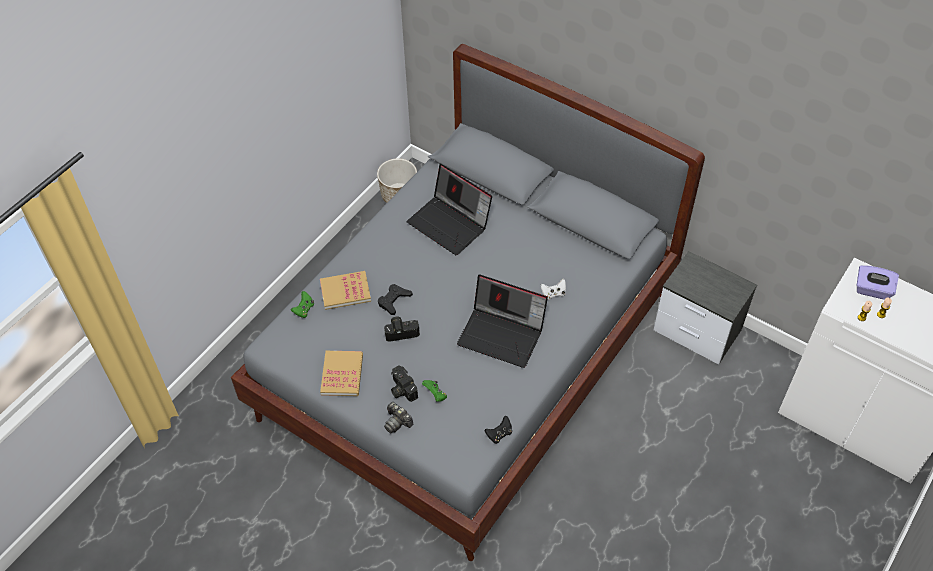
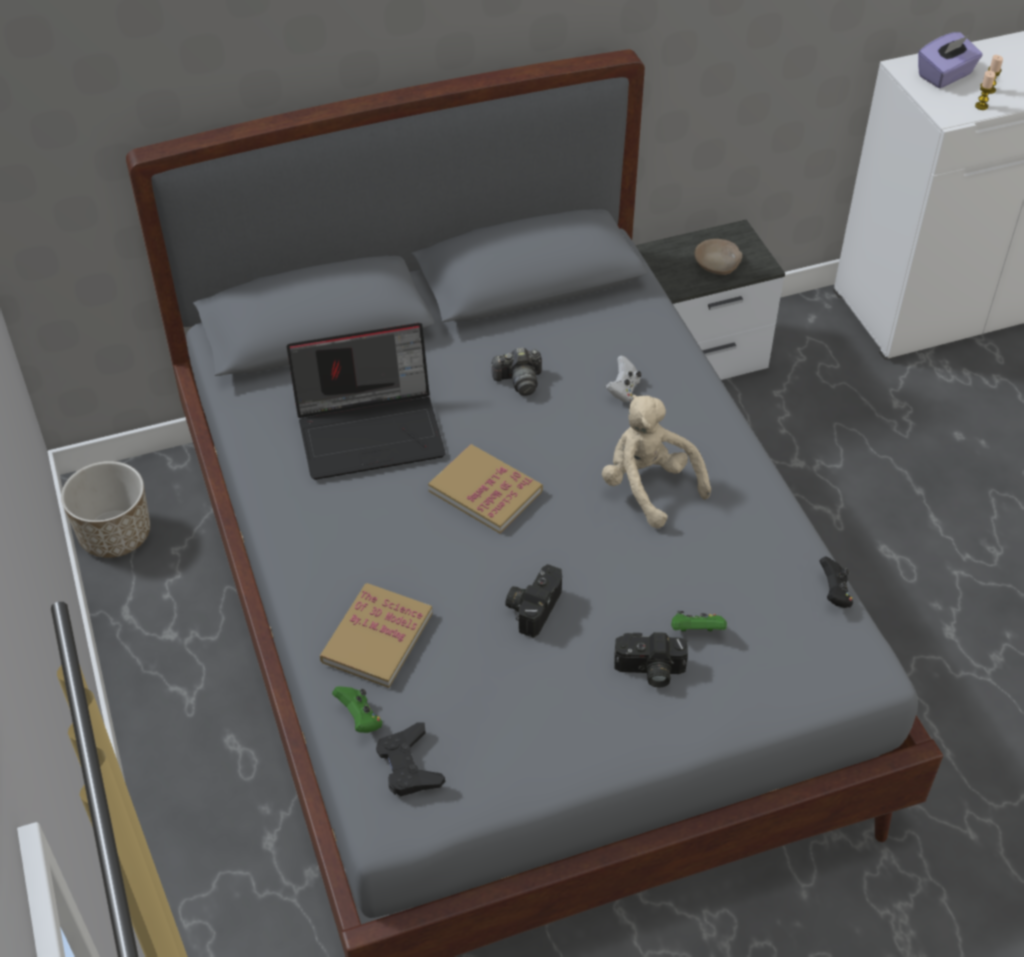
camera: 55 degrees left, 5 degrees down
book [320,351,363,396] -> book moved to [428,444,543,534]
black game controller [378,284,413,315] -> black game controller moved to [376,723,445,796]
camera [384,402,413,433] -> camera moved to [491,347,542,396]
laptop [457,275,548,368] -> beige plush toy [602,395,711,529]
none -> beige bowl [694,239,743,275]

